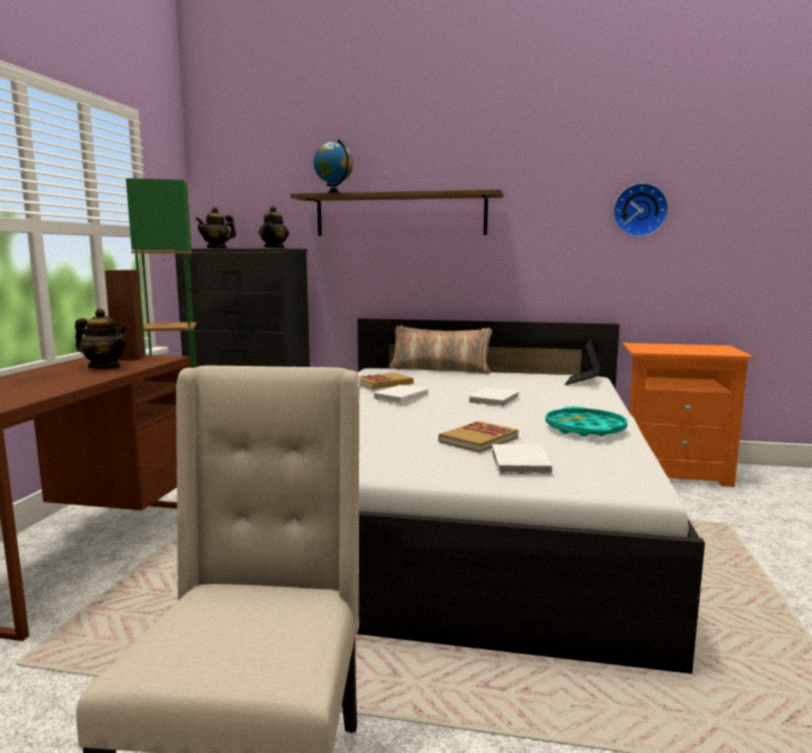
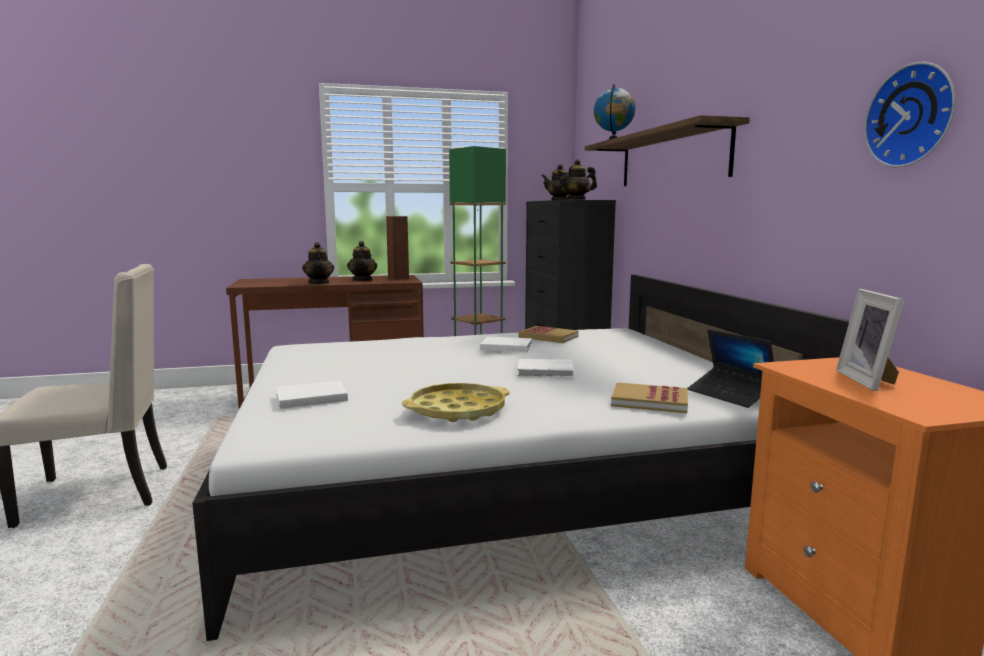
camera: 65 degrees right, 0 degrees up
pillow [389,325,492,374] -> none
book [438,421,518,453] -> book moved to [611,382,688,413]
turquoise tray [545,406,627,437] -> yellow tray [402,383,510,422]
laptop [565,340,601,385] -> laptop turned 120 degrees counterclockwise [687,329,774,408]
none -> teapot [302,242,334,284]
none -> picture frame [836,289,905,391]

